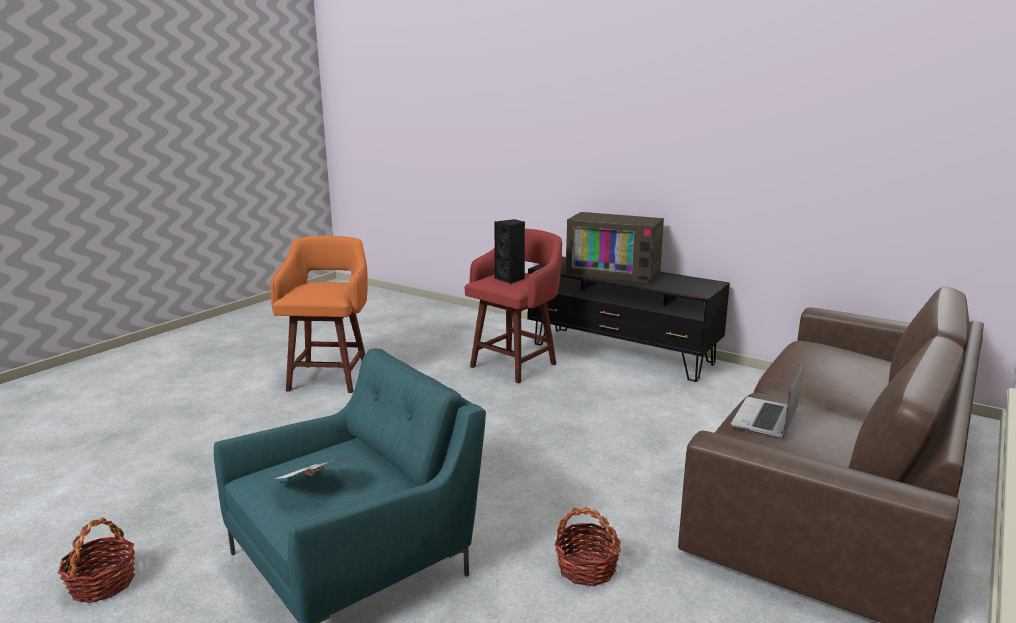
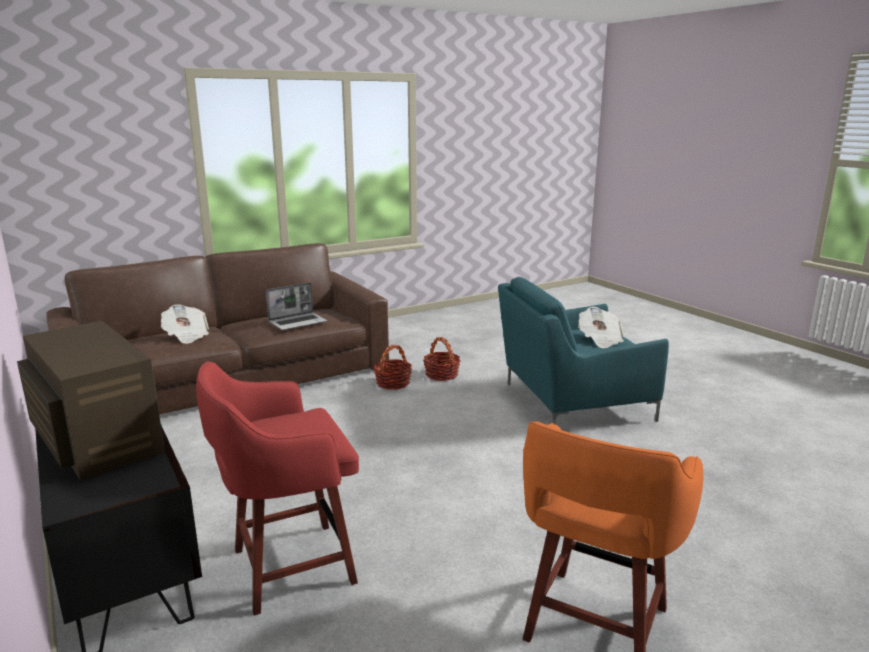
camera: 155 degrees left, 0 degrees up
basket [58,517,135,603] -> basket moved to [374,345,412,390]
black speaker [495,219,525,284] -> none
none -> newspaper [161,304,209,344]

